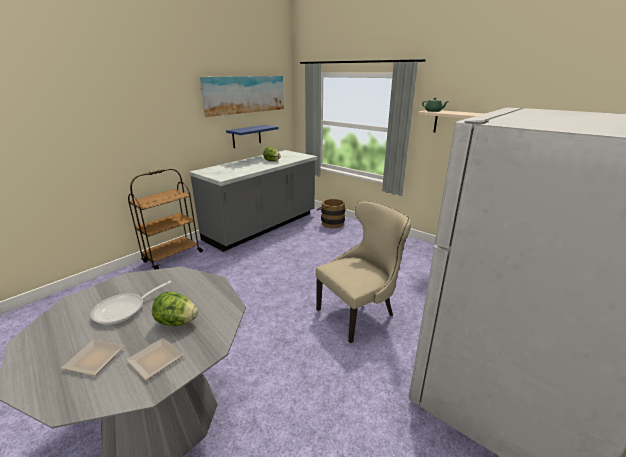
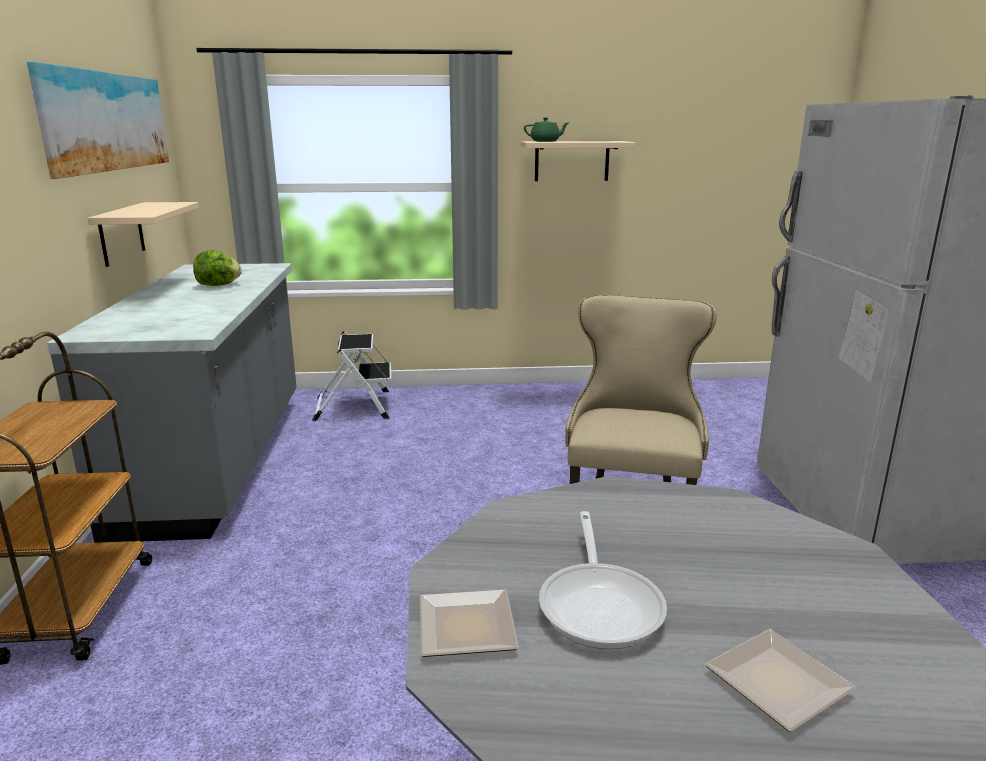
camera: 45 degrees left, 5 degrees down
plate [126,338,184,380] -> plate moved to [420,590,519,657]
lettuce [152,292,198,326] -> none
blue shelf [226,125,279,148] -> beige shelf [88,202,199,267]
brown bucket [317,199,346,228] -> step ladder [312,331,391,421]

